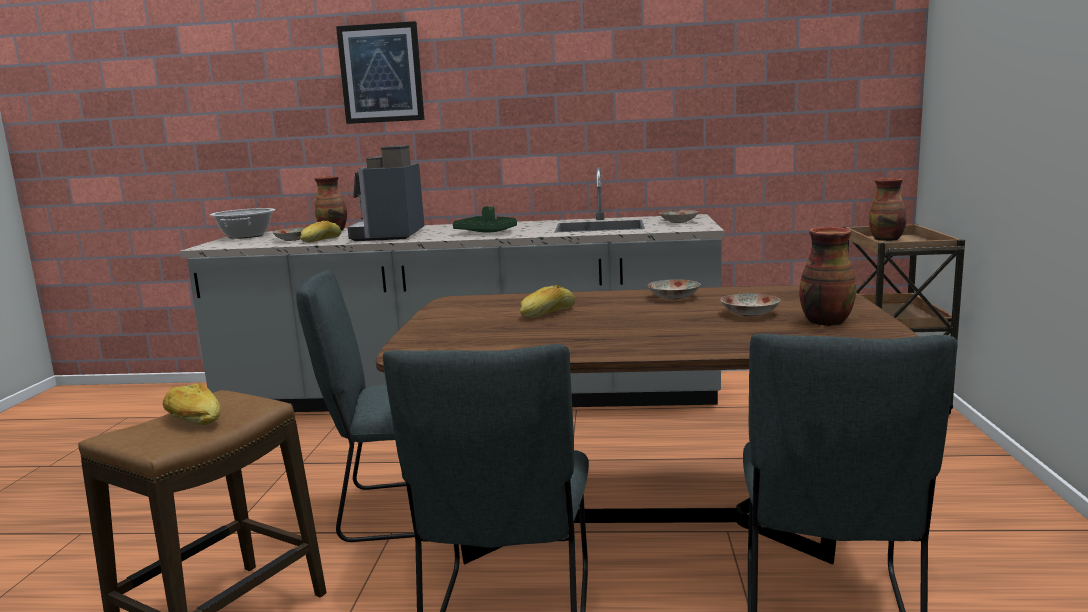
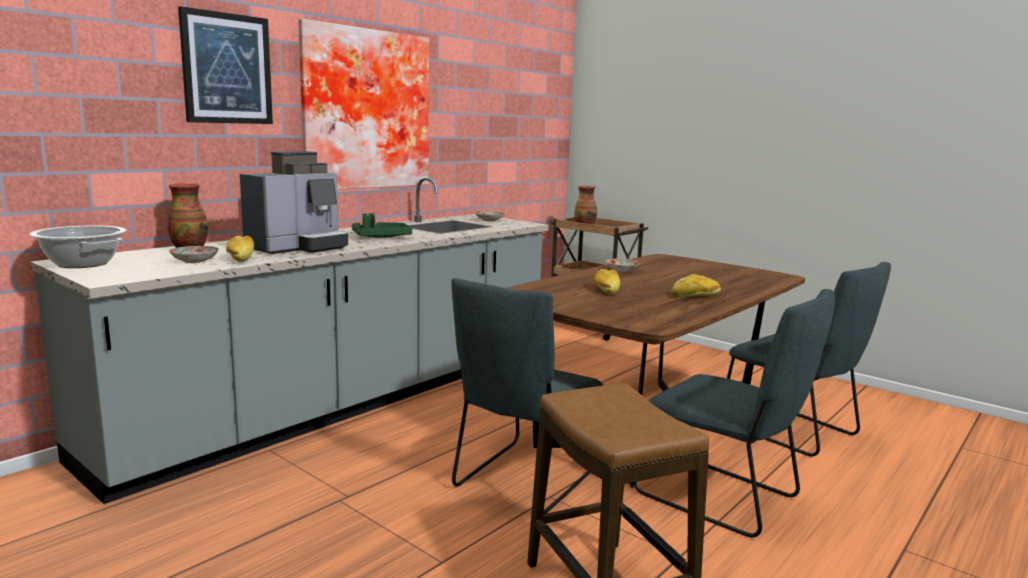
camera: 55 degrees left, 0 degrees up
bread [163,383,221,425] -> bread moved to [671,274,721,297]
coffee machine [348,145,424,241] -> coffee machine turned 90 degrees counterclockwise [240,151,348,254]
plate [720,293,780,317] -> none
vase [799,227,856,326] -> none
none -> picture [298,19,429,190]

